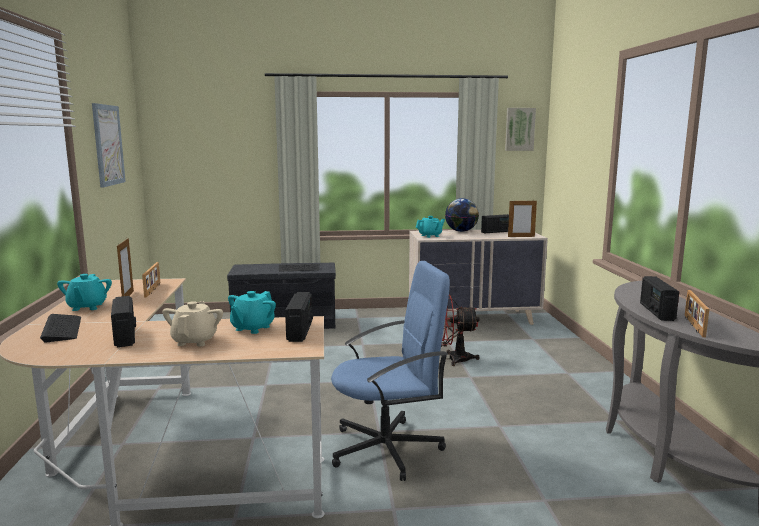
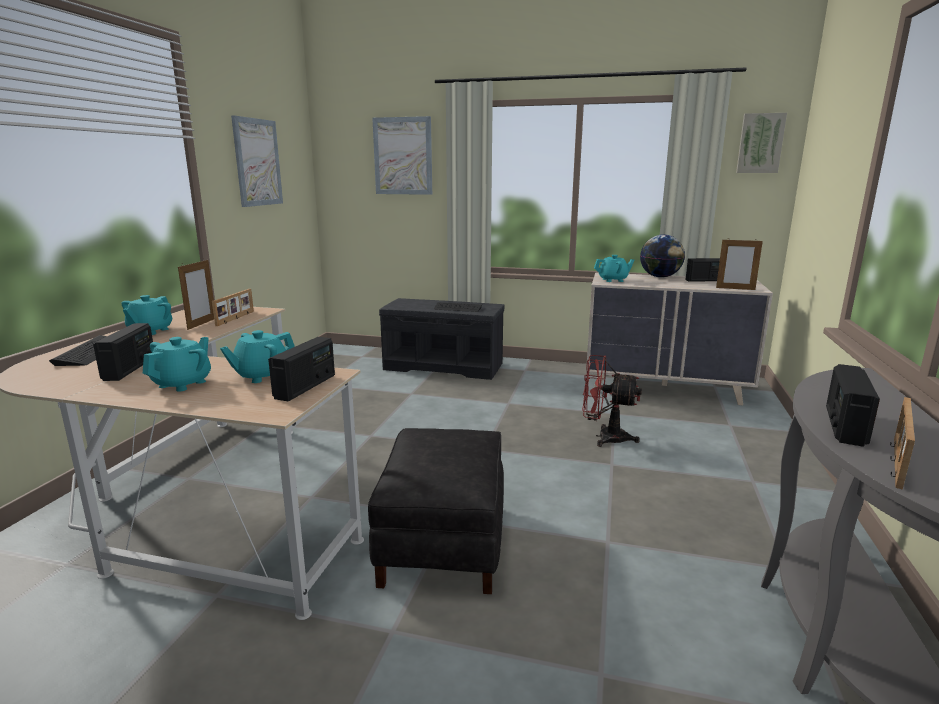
camera: 20 degrees right, 5 degrees up
beige teapot [163,301,223,346] -> turquoise teapot [143,337,211,392]
blue office chair [331,261,450,481] -> black ottoman [368,428,504,594]
none -> picture [372,116,432,195]

